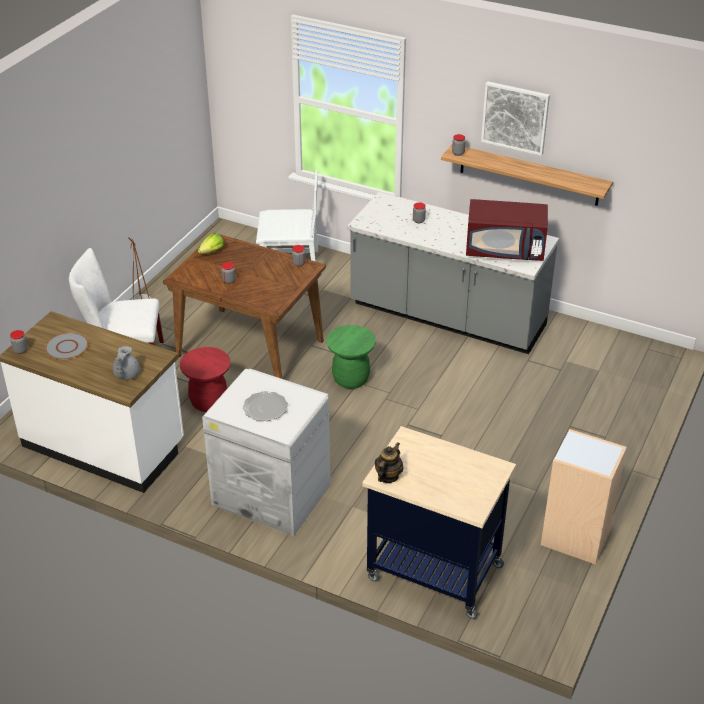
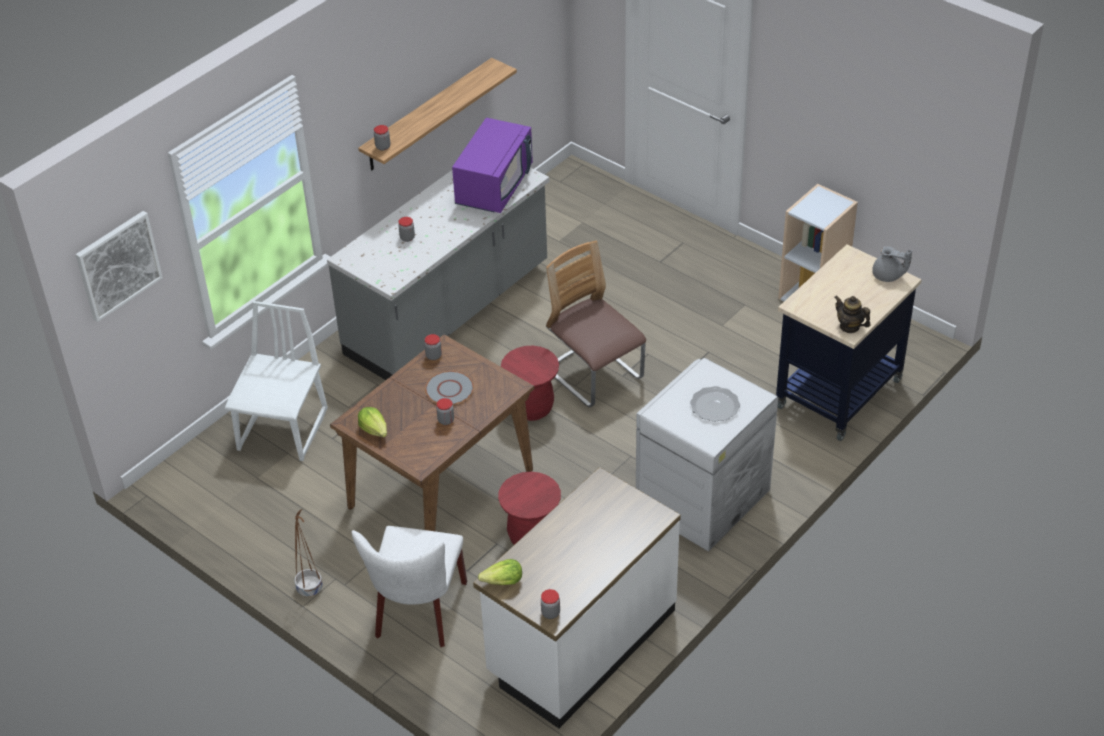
camera: 75 degrees left, 5 degrees up
grey plate [45,333,89,360] -> grey plate moved to [425,371,474,405]
grey teapot [113,346,140,380] -> grey teapot moved to [872,246,912,282]
green stool [326,325,376,389] -> red stool [501,346,559,421]
red microwave [466,199,548,261] -> purple microwave [452,118,533,213]
picture [481,81,550,156] -> picture moved to [76,211,163,322]
none -> lettuce [478,559,522,585]
none -> chair [546,241,646,407]

